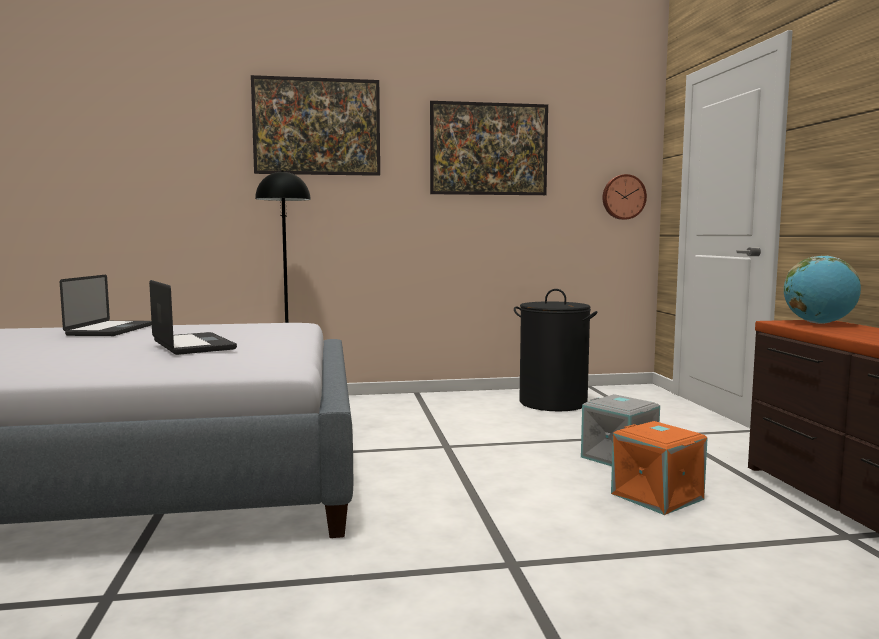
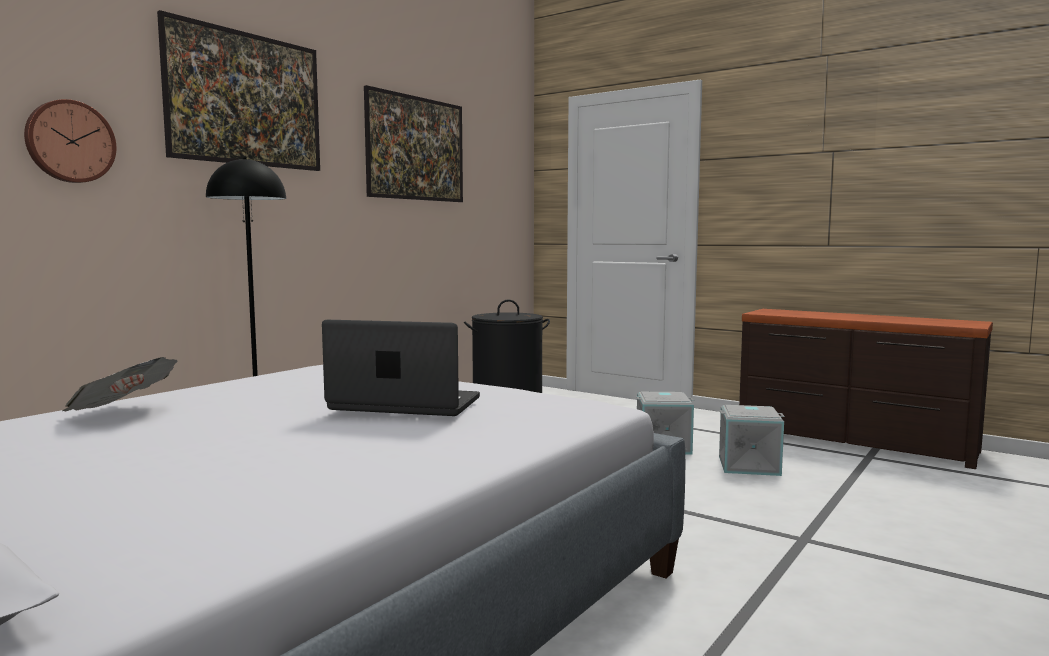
camera: 45 degrees left, 0 degrees up
laptop [60,275,152,336] -> newspaper [62,357,178,411]
wall clock [603,174,647,220] -> wall clock moved to [24,99,116,183]
orange storage box [611,421,708,515] -> grey storage box [719,405,785,476]
globe [784,256,861,324] -> none

